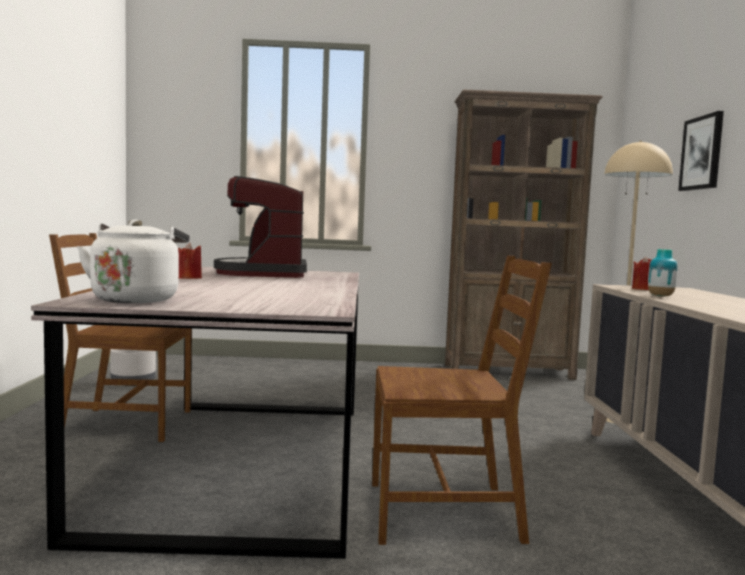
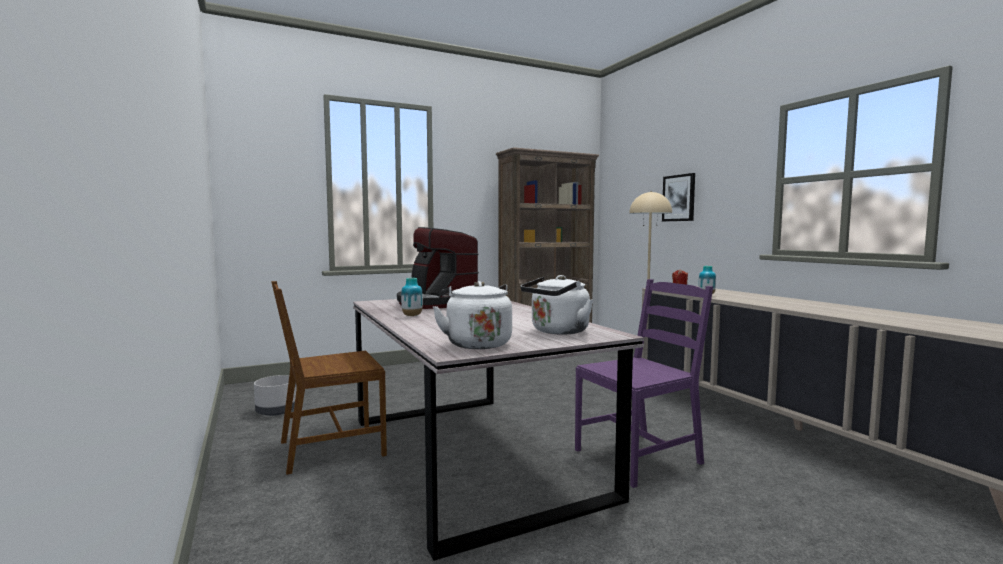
camera: 25 degrees left, 0 degrees up
red candle [178,243,202,279] -> vase [401,278,423,316]
brown chair [372,256,552,545] -> purple chair [575,279,713,488]
none -> white kettle [521,275,593,335]

